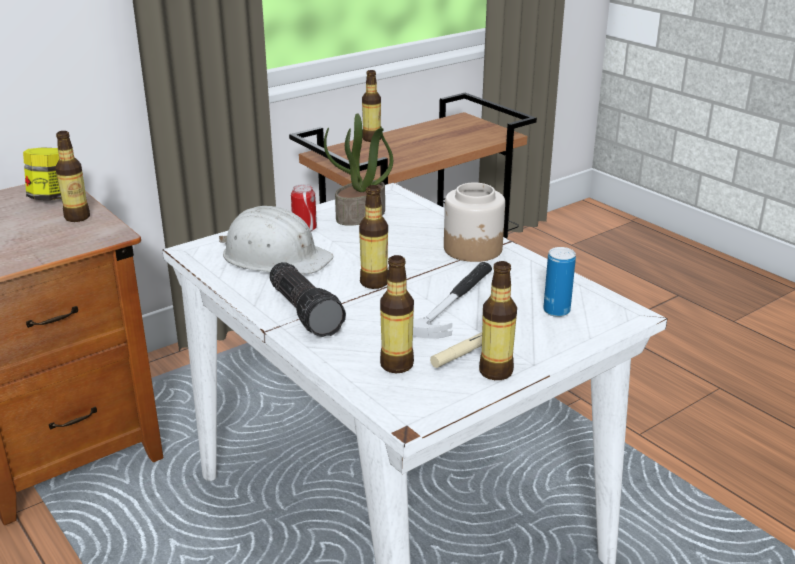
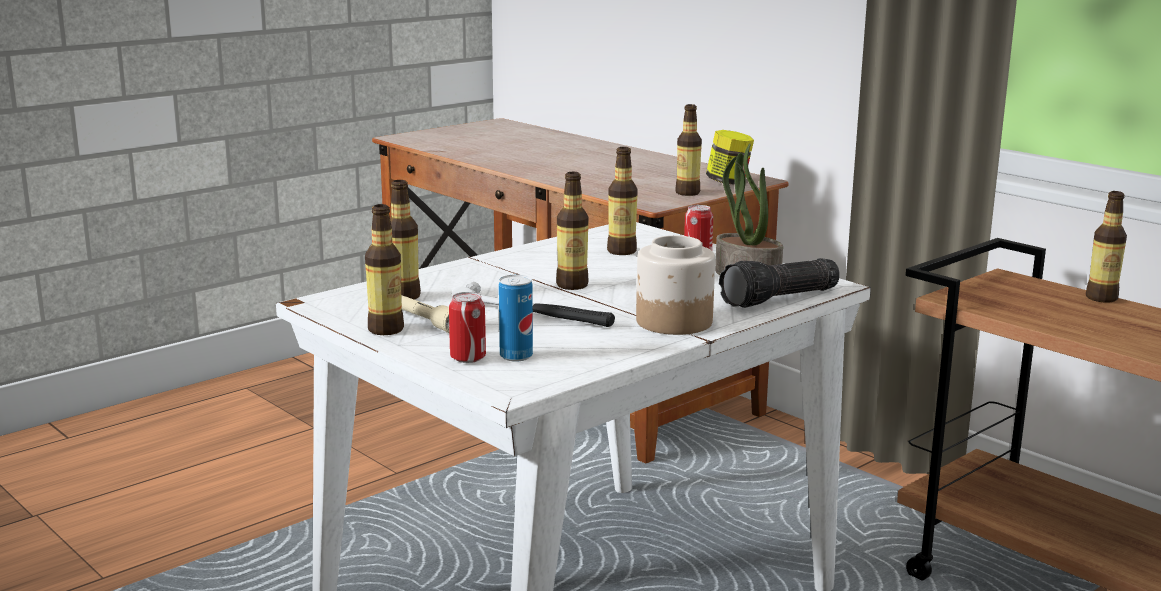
camera: 85 degrees right, 10 degrees down
white hard hat [219,206,334,274] -> bottle [607,147,638,255]
flashlight [269,262,346,337] -> flashlight moved to [719,258,840,308]
none -> can [449,292,486,363]

